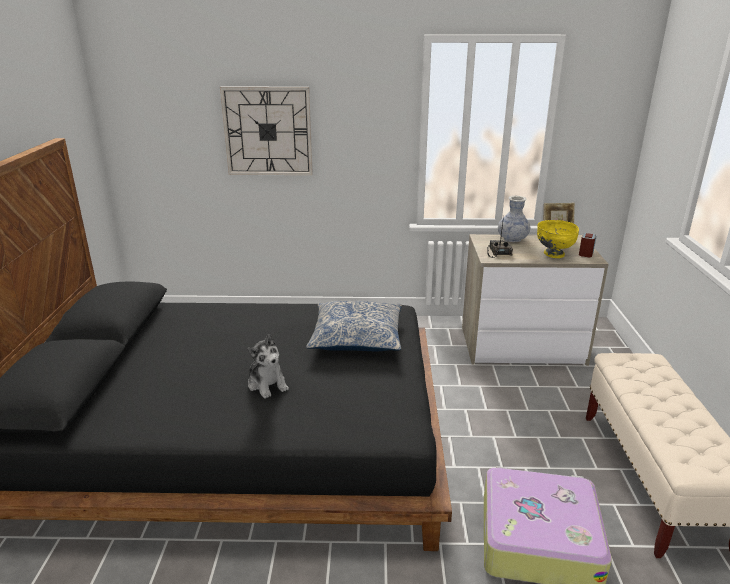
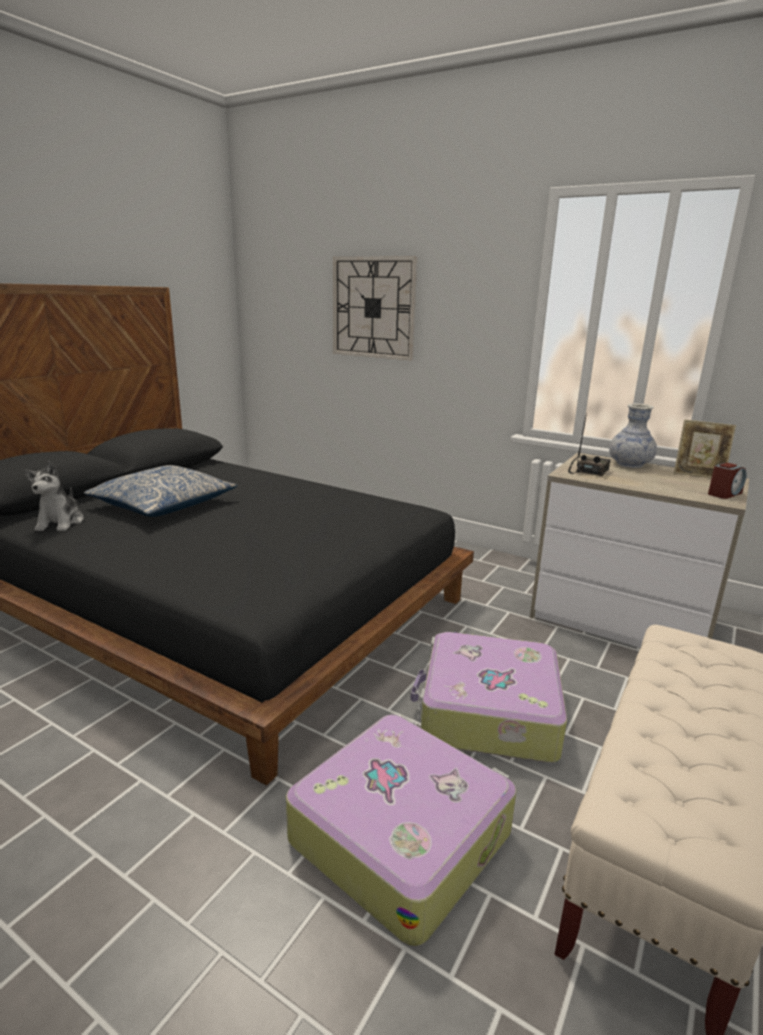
camera: 30 degrees right, 5 degrees down
plush toy [248,334,289,399] -> plush toy moved to [25,461,84,531]
pillow [306,301,402,351] -> pillow moved to [84,465,237,517]
yellow bowl [537,220,579,258] -> none
none -> suitcase [410,632,567,763]

